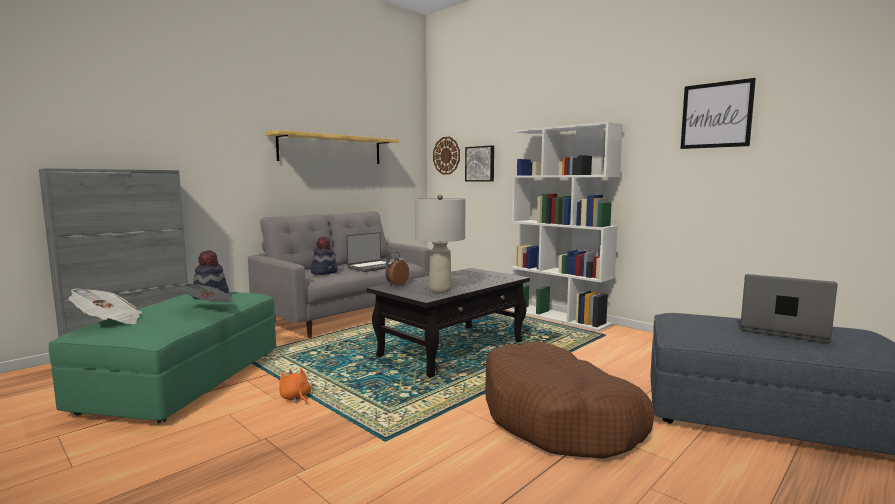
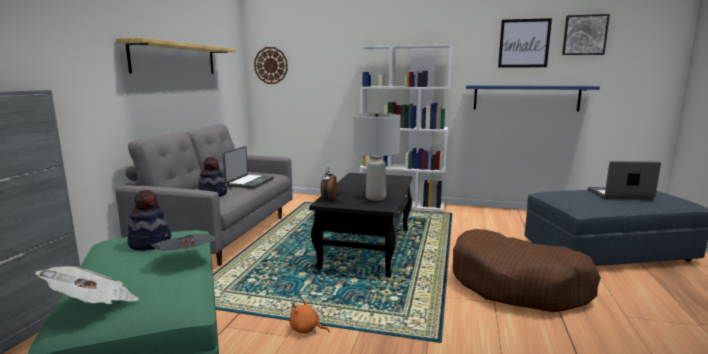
camera: 30 degrees left, 5 degrees up
picture [465,145,494,181] -> picture moved to [562,14,610,55]
none -> blue shelf [466,85,600,111]

